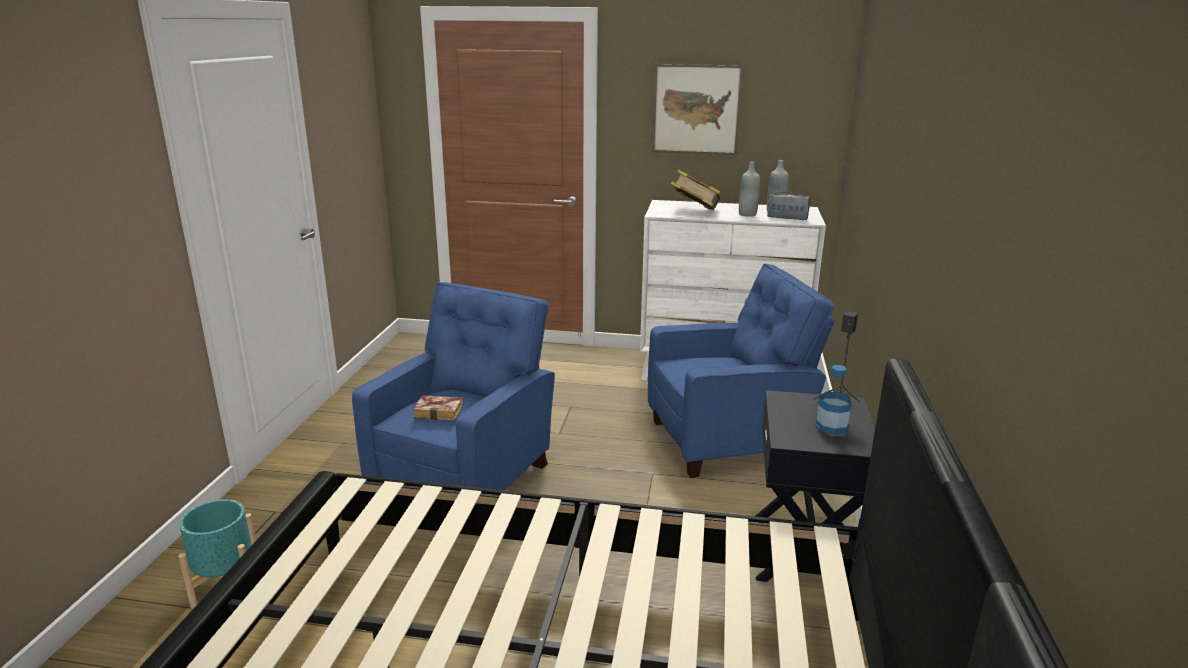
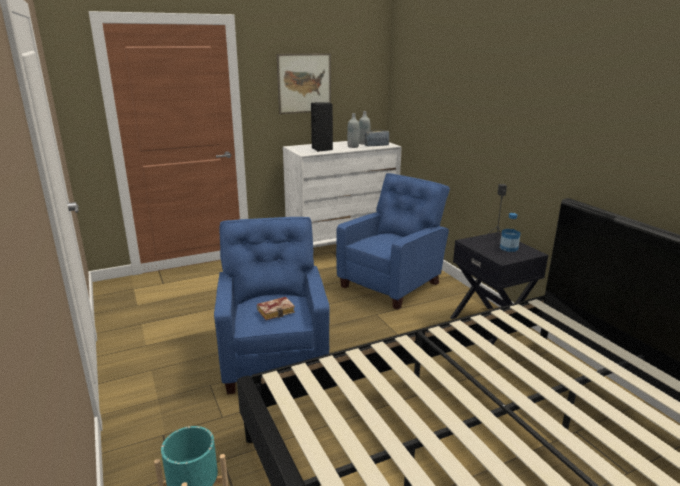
camera: 35 degrees left, 0 degrees up
book [670,169,721,210] -> black speaker [311,102,333,152]

